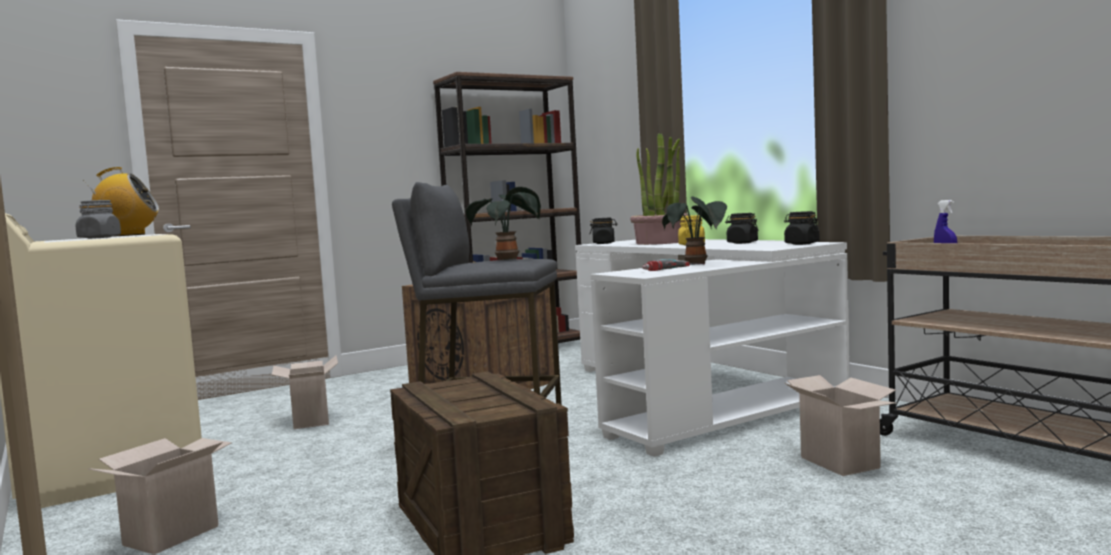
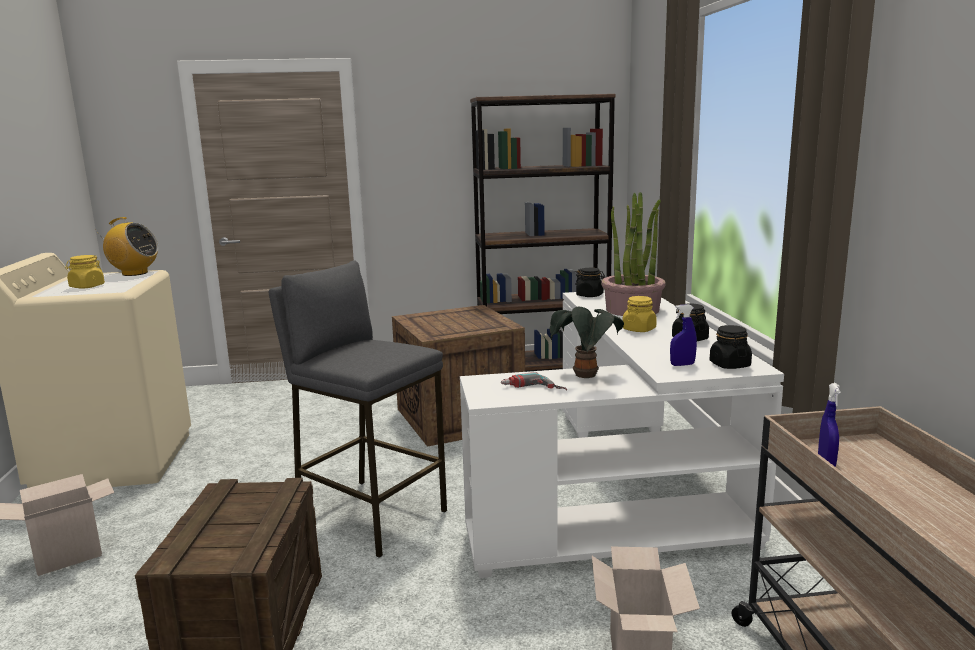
camera: 25 degrees right, 10 degrees up
grey jar [75,200,121,239] -> yellow jar [65,255,105,289]
cardboard box [272,355,338,429] -> none
potted plant [466,187,541,260] -> none
none -> blue spray bottle [670,304,697,366]

